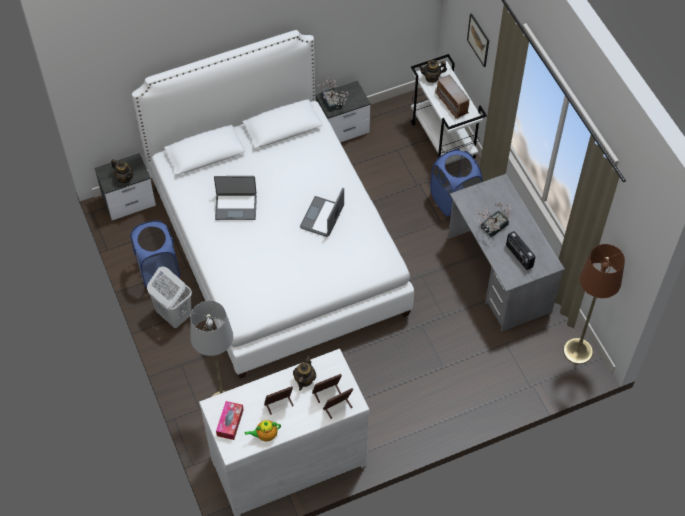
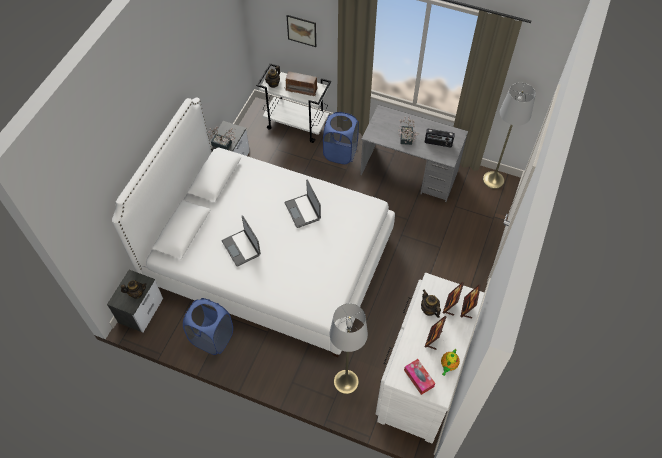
camera: 45 degrees left, 0 degrees up
white laundry basket [147,266,192,328] -> none
laptop [214,176,257,220] -> laptop turned 105 degrees clockwise [222,215,261,267]
brown floor lamp [563,244,625,364] -> grey floor lamp [483,83,536,189]

